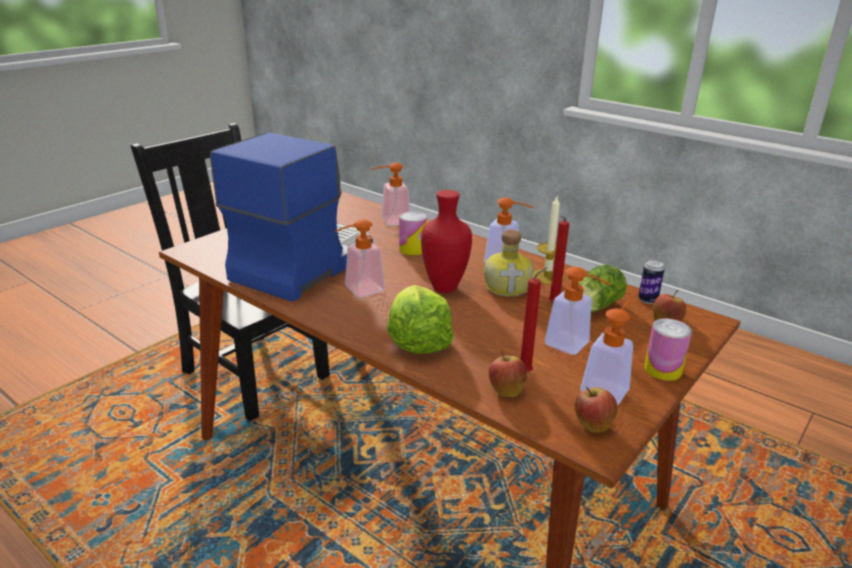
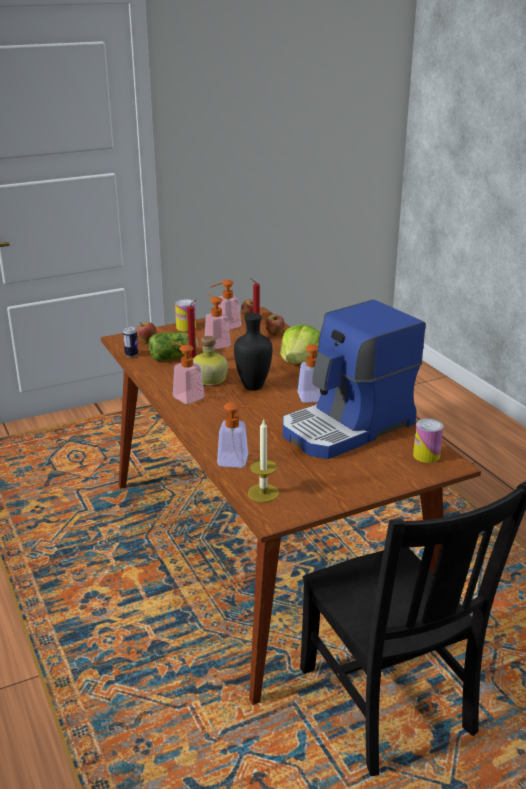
camera: 155 degrees left, 0 degrees up
can [399,211,427,256] -> can moved to [413,418,444,463]
red vase [421,190,472,293] -> black vase [234,313,272,391]
candle [533,197,564,284] -> candle moved to [248,419,279,502]

